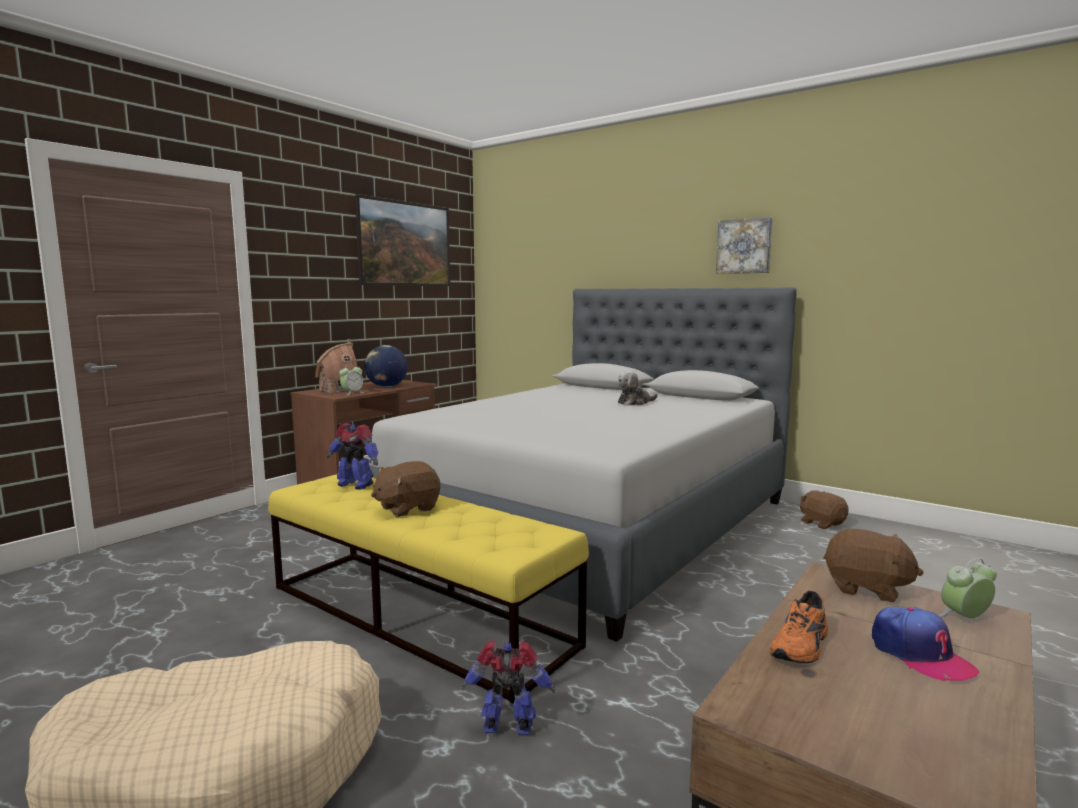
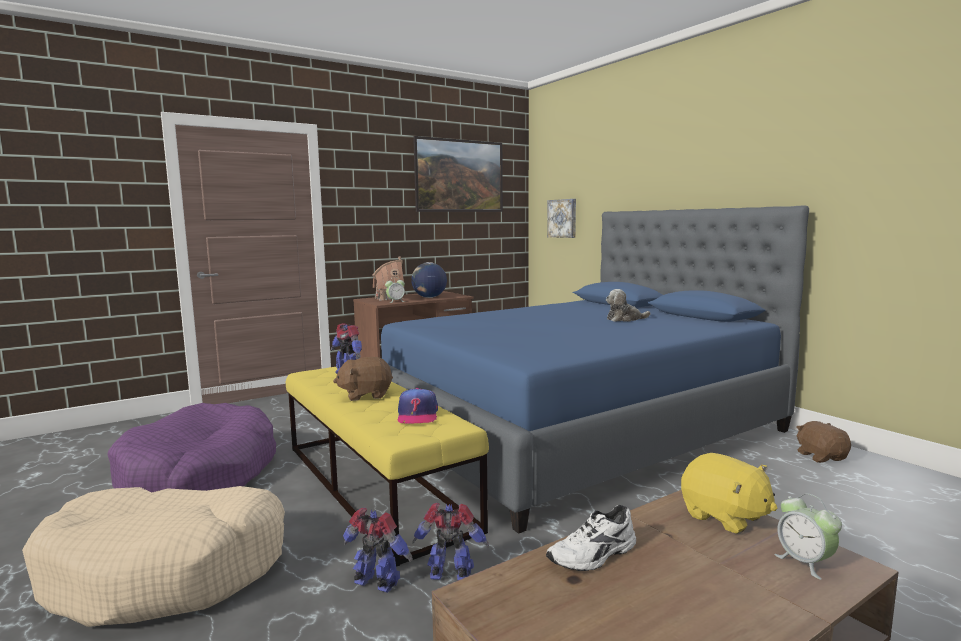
camera: 20 degrees right, 0 degrees up
grey bed [369,287,797,642] -> blue bed [381,206,809,534]
picture [716,217,773,274] -> picture moved to [547,199,576,238]
orange shoe [770,591,828,663] -> white shoe [546,505,636,571]
brown plush toy [824,529,923,602] -> yellow plush toy [681,453,777,534]
cap [872,607,979,681] -> cap moved to [397,388,438,424]
alarm clock [938,558,997,618] -> alarm clock turned 120 degrees counterclockwise [774,493,842,580]
none -> purple dog bed [107,403,276,493]
none -> toy robot [413,503,489,580]

